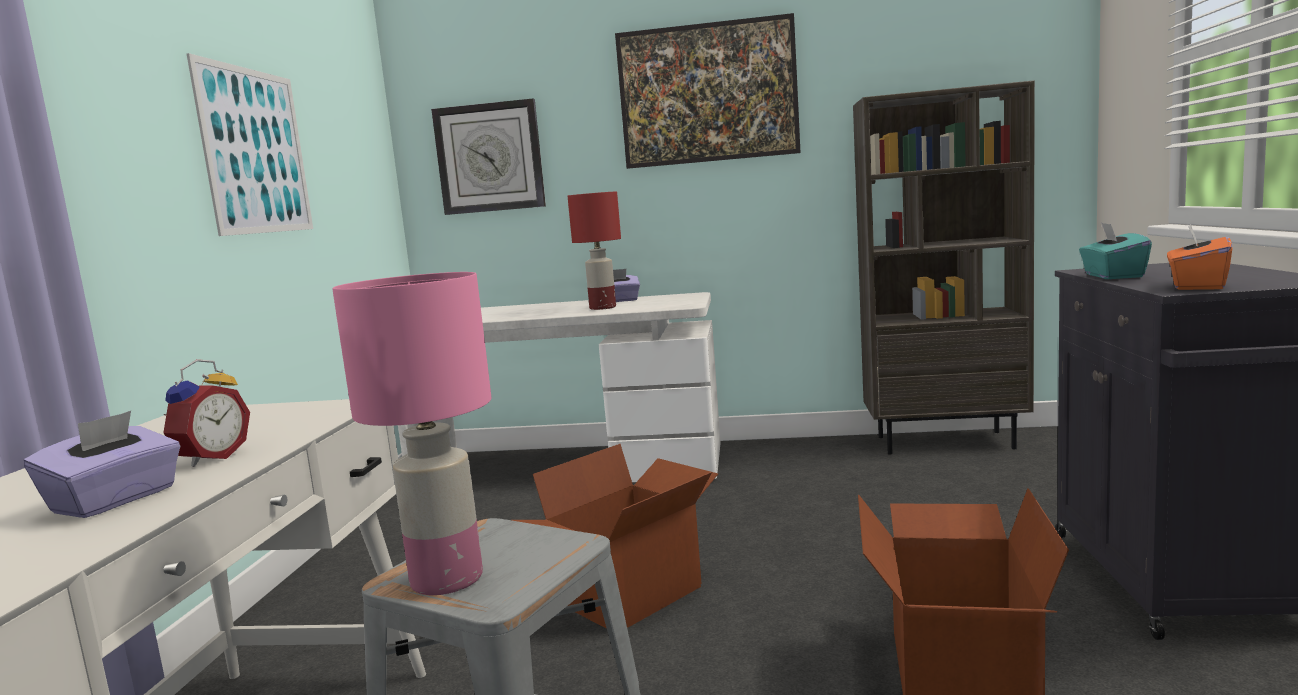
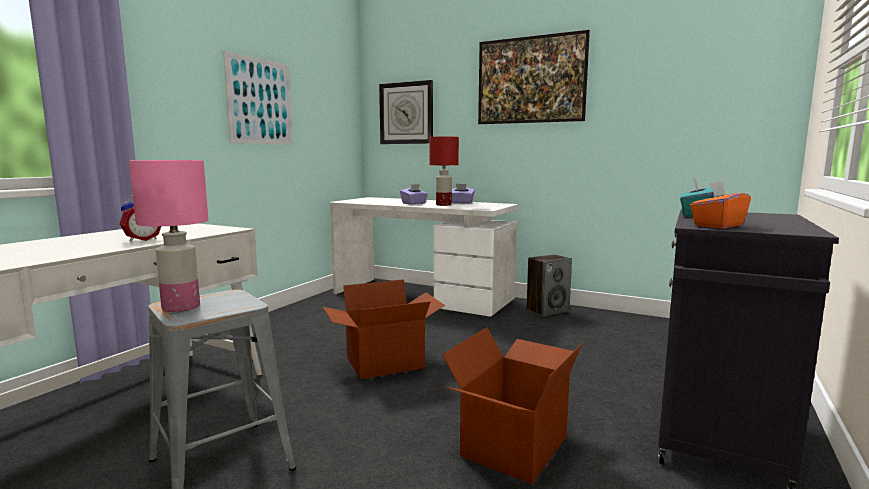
camera: 20 degrees right, 0 degrees up
purple tissue box [24,411,180,518] -> purple tissue box moved to [400,184,428,204]
brown bookcase [853,80,1035,455] -> none
none -> speaker [527,254,572,317]

